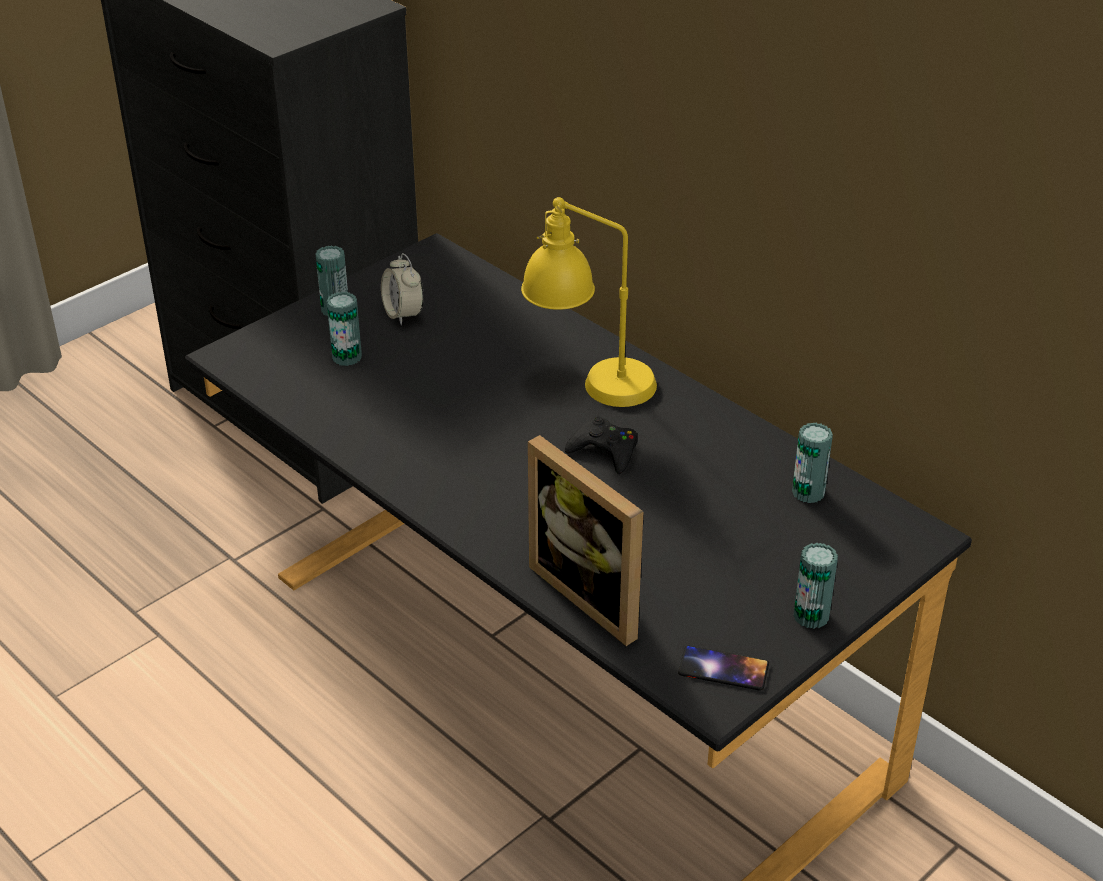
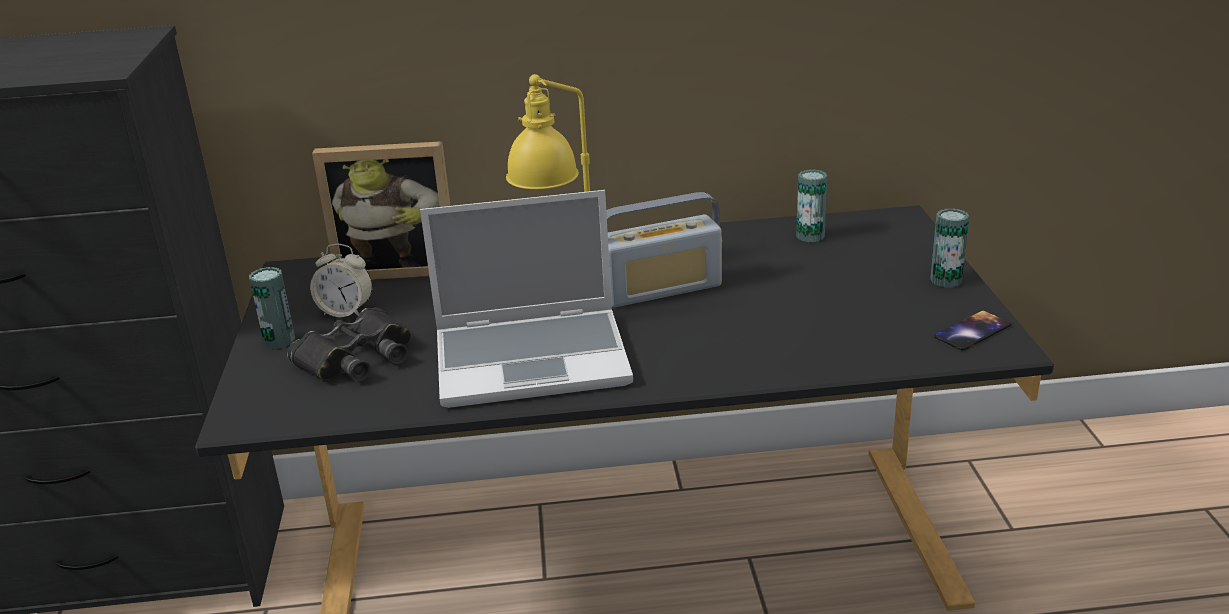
camera: 50 degrees left, 10 degrees down
can [327,292,362,366] -> black binoculars [287,308,411,382]
picture frame [528,435,643,646] -> picture frame moved to [312,141,451,280]
black game controller [565,417,638,474] -> radio [606,192,722,307]
none -> laptop [420,190,633,408]

